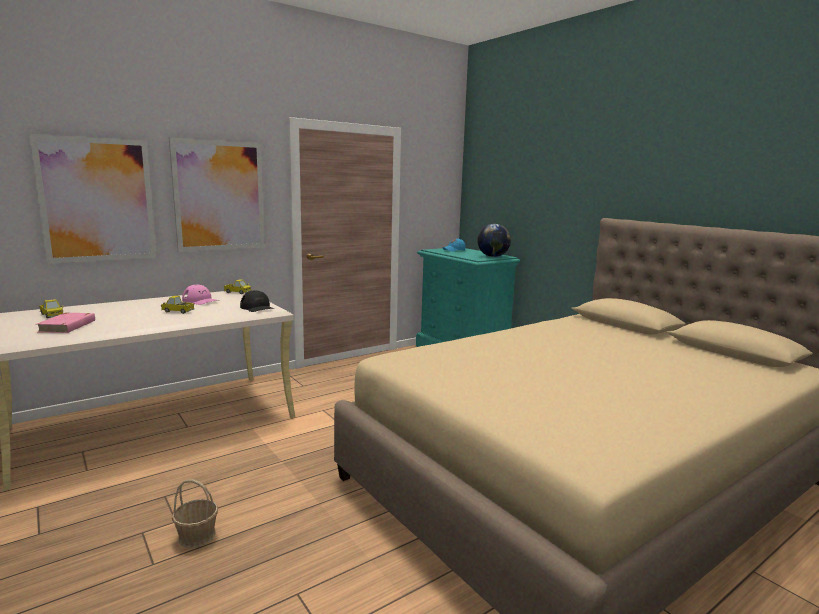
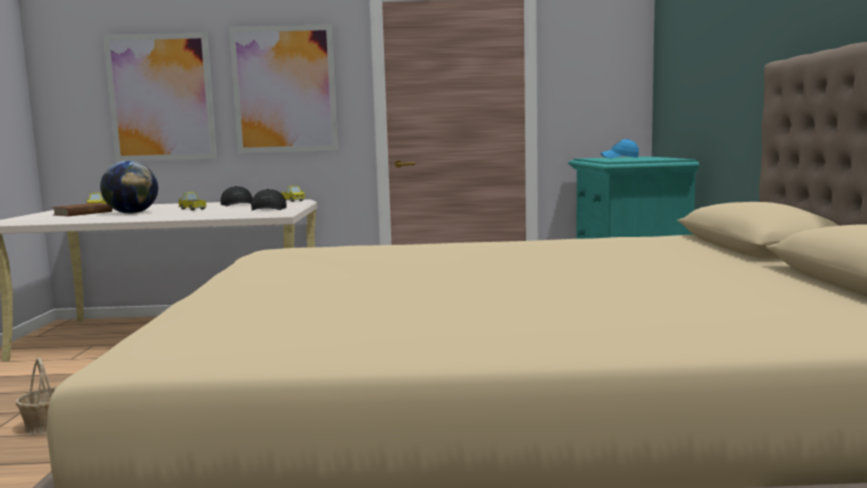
camera: 35 degrees right, 5 degrees down
pink book [37,313,95,333] -> brown book [53,203,112,216]
pink cap [182,285,219,305] -> black cap [220,186,253,206]
globe [477,224,511,257] -> globe moved to [100,161,158,214]

